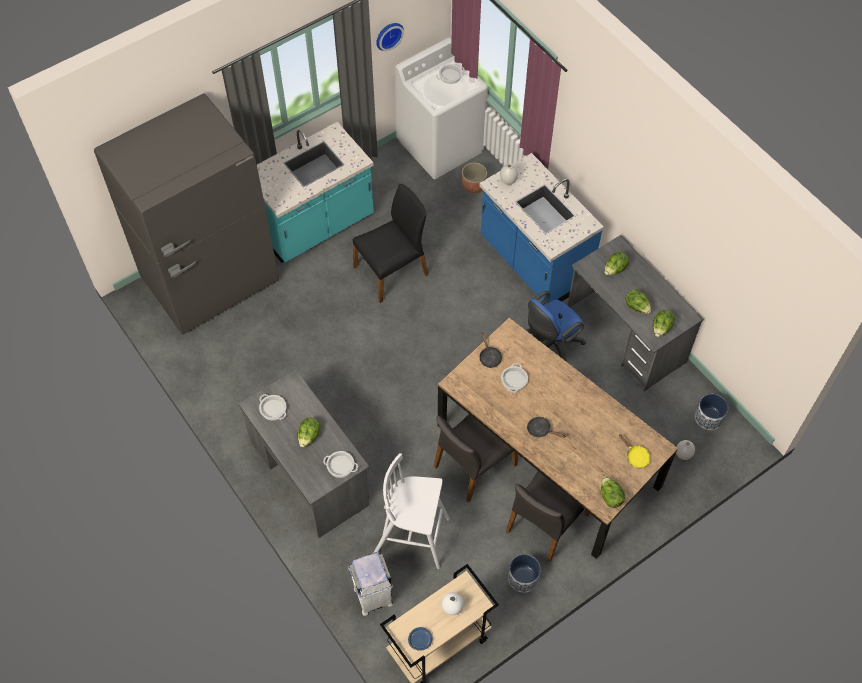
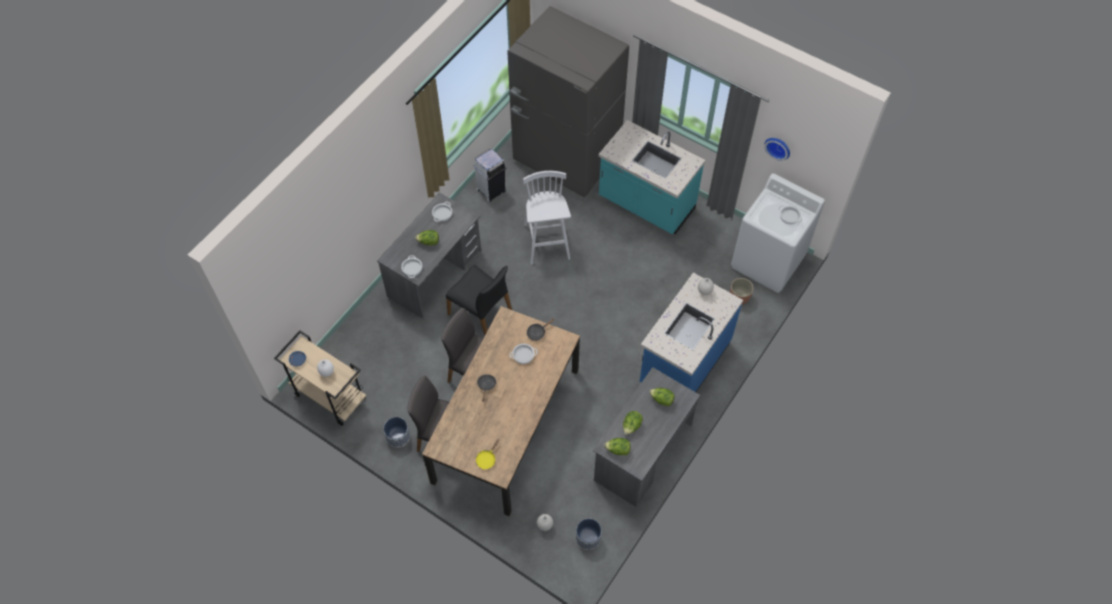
camera: 70 degrees right, 0 degrees up
white trash can [348,552,393,616] -> white trash can moved to [473,149,507,202]
black chair [353,184,428,303] -> black chair moved to [446,265,512,335]
white stool [373,453,450,569] -> white stool moved to [523,171,571,264]
blue office chair [526,291,586,362] -> none
lettuce [601,477,625,508] -> none

